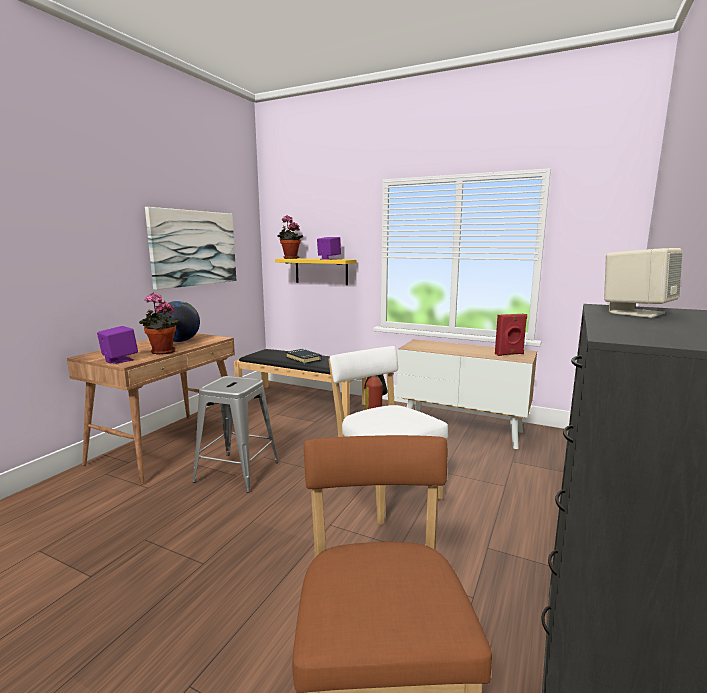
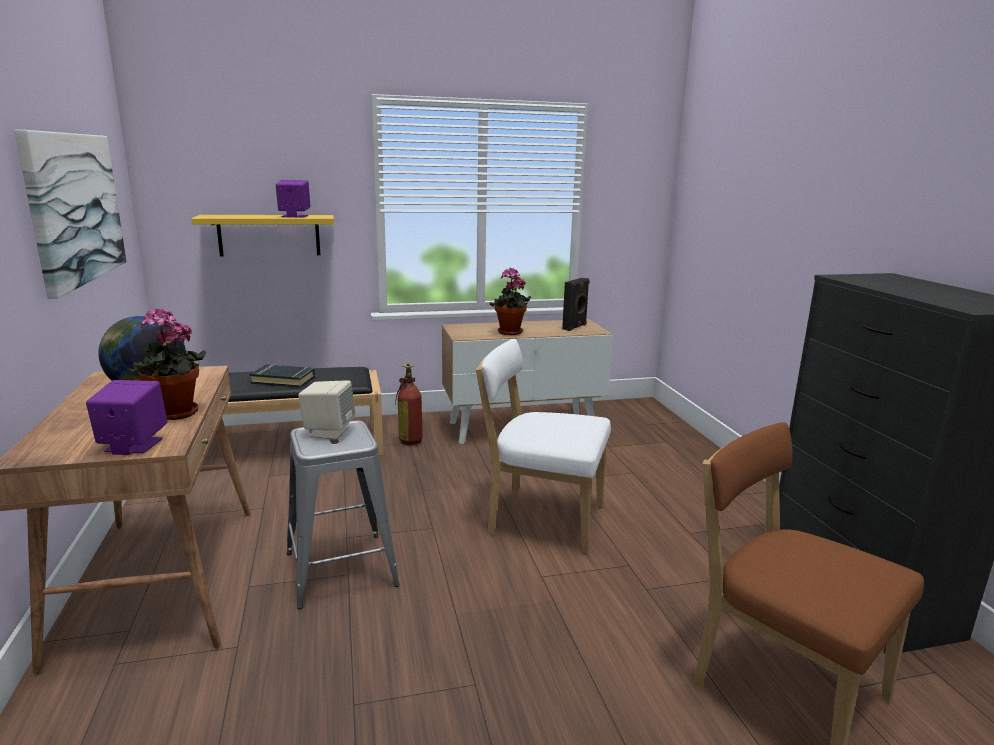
camera: 40 degrees left, 5 degrees up
potted plant [277,215,303,259] -> potted plant moved to [490,267,531,335]
red speaker [495,314,527,356] -> black speaker [562,278,589,331]
beige speaker [604,248,682,318] -> beige speaker moved to [298,381,356,440]

